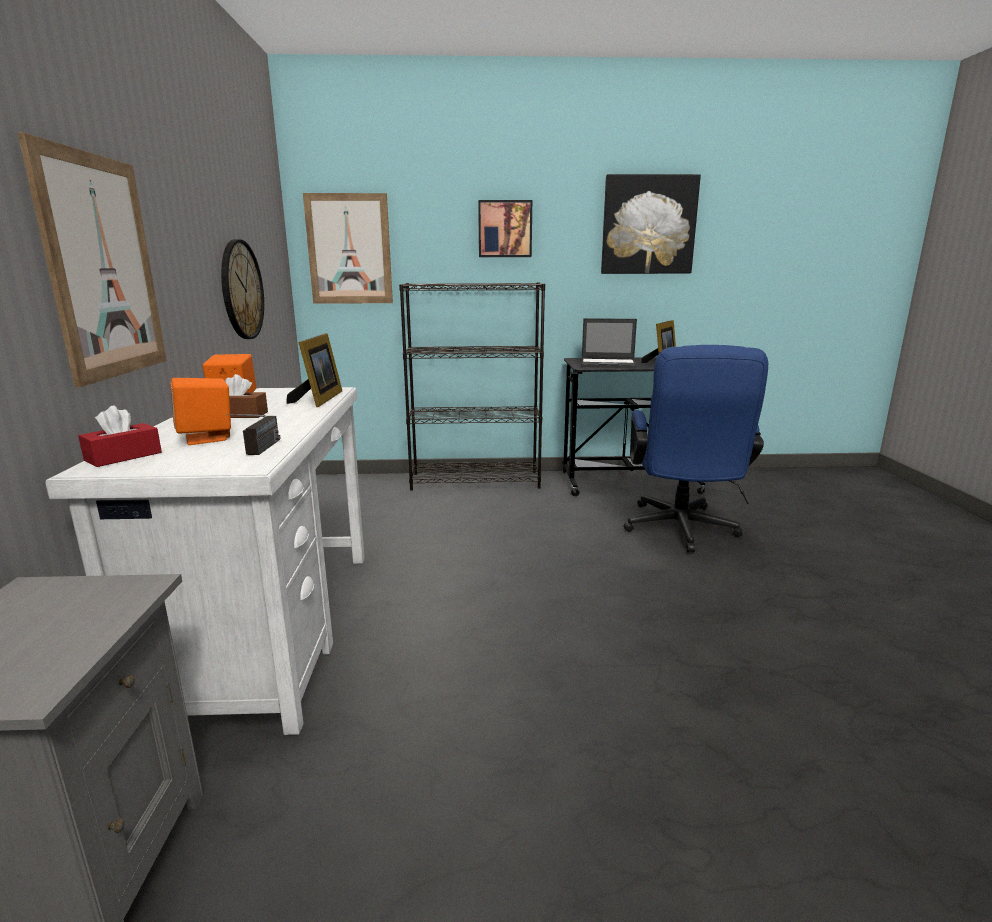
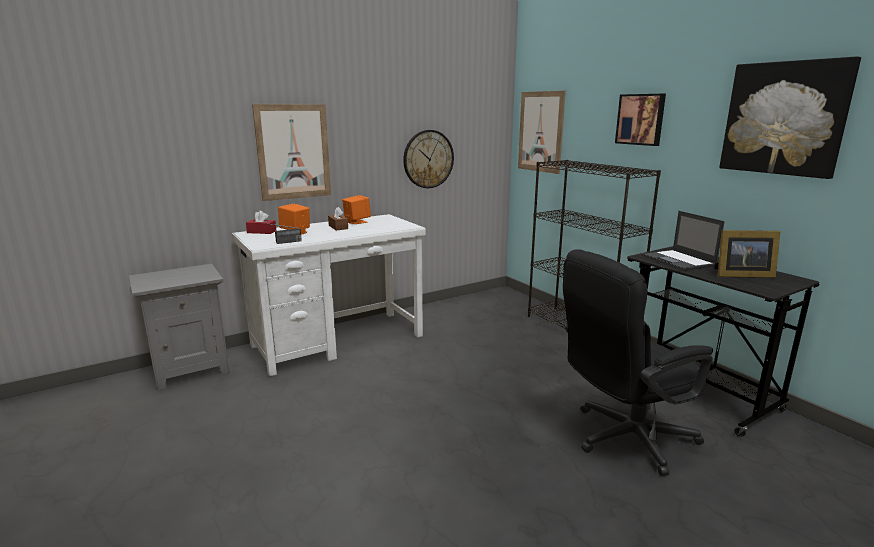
camera: 60 degrees right, 0 degrees up
picture frame [286,333,342,407] -> none
blue office chair [623,345,768,552] -> black office chair [563,249,713,476]

